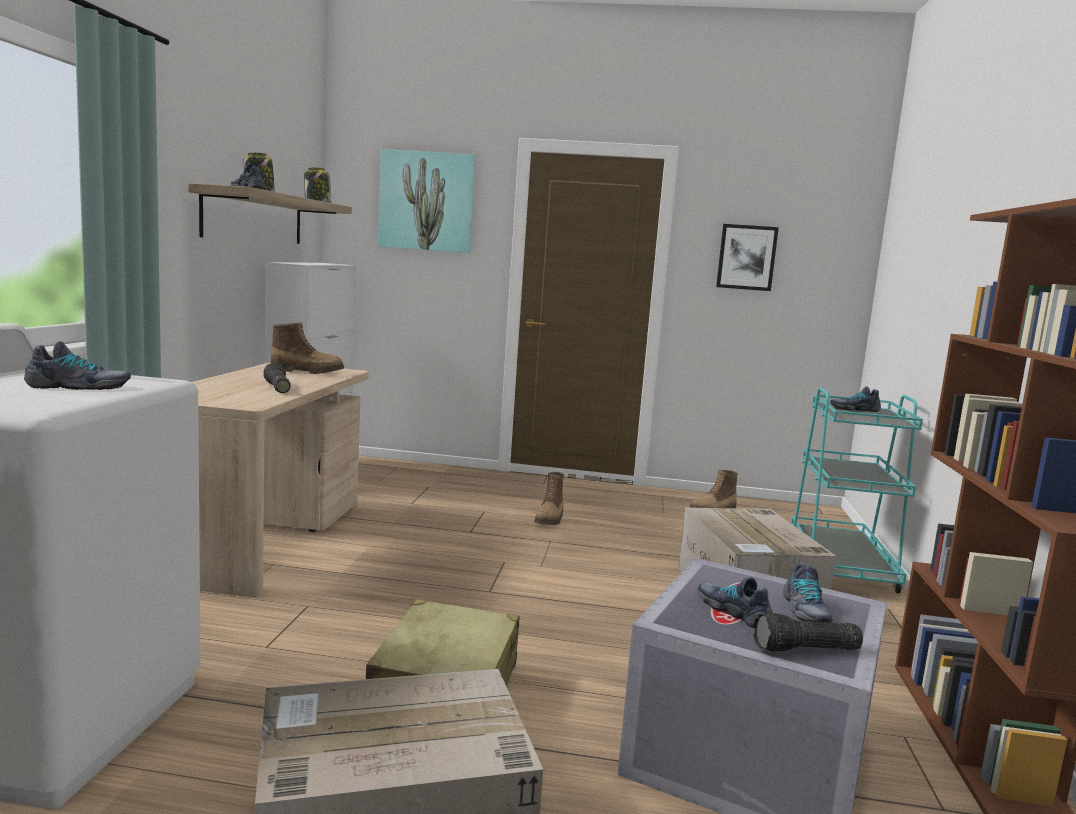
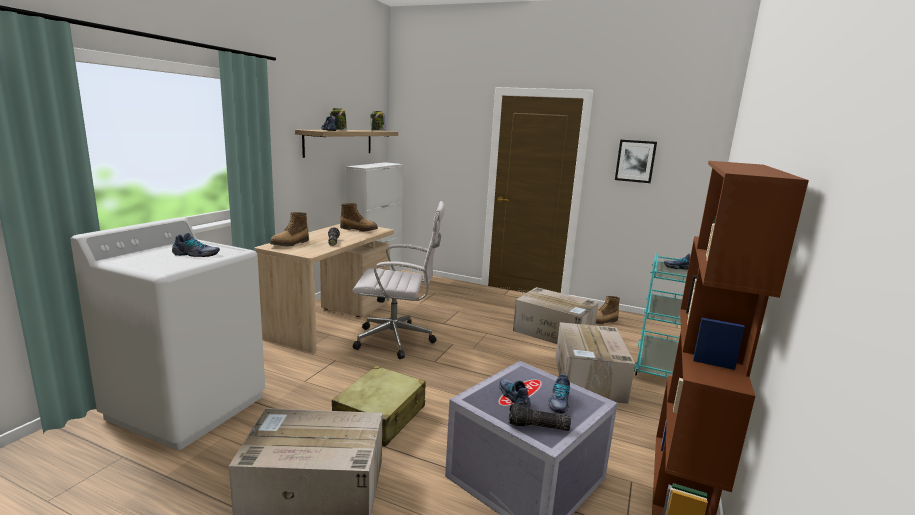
camera: 15 degrees right, 5 degrees up
picture [378,149,476,253] -> none
boot [534,472,564,525] -> boot moved to [270,212,309,246]
none -> white office chair [353,201,445,359]
none -> cardboard box [513,287,599,344]

